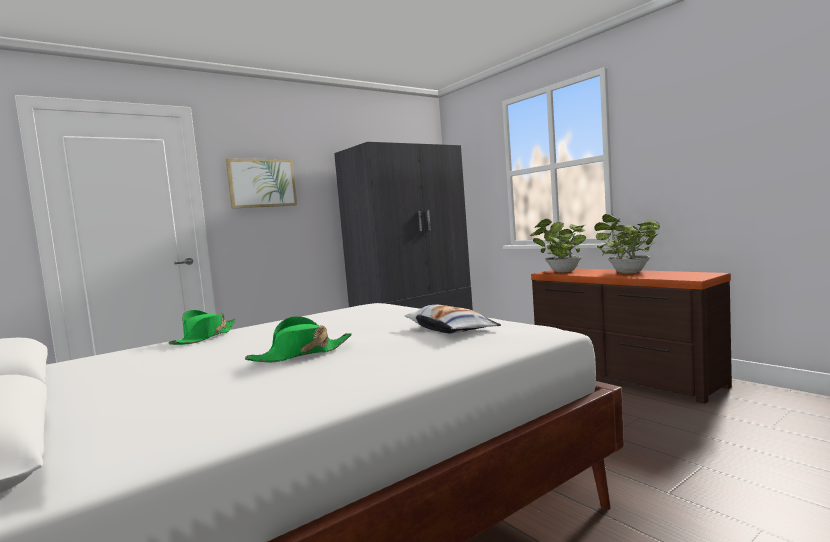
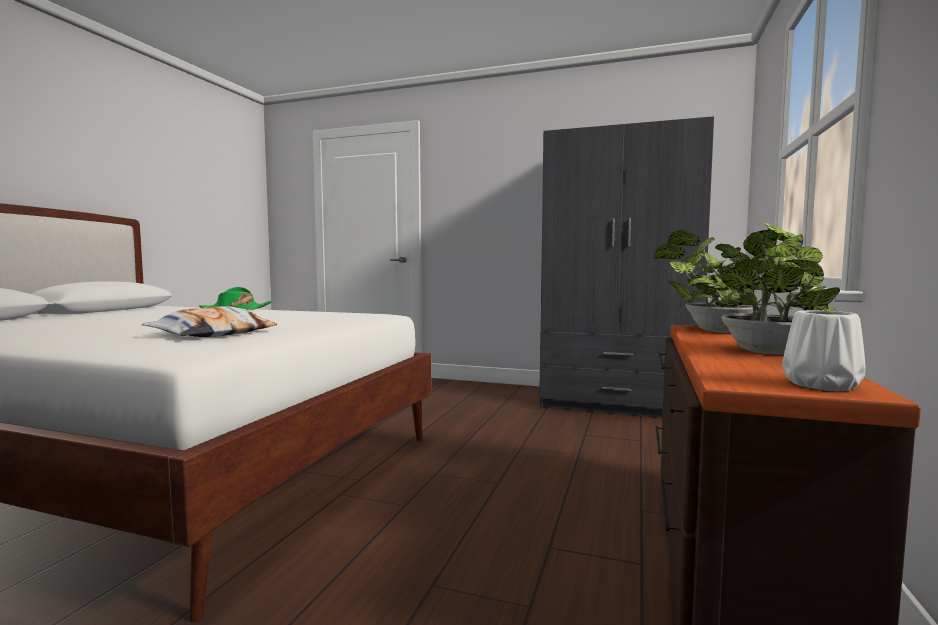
camera: 55 degrees right, 0 degrees up
picture [226,159,297,209] -> none
green hat [245,316,352,362] -> none
none -> white vase [782,310,866,391]

